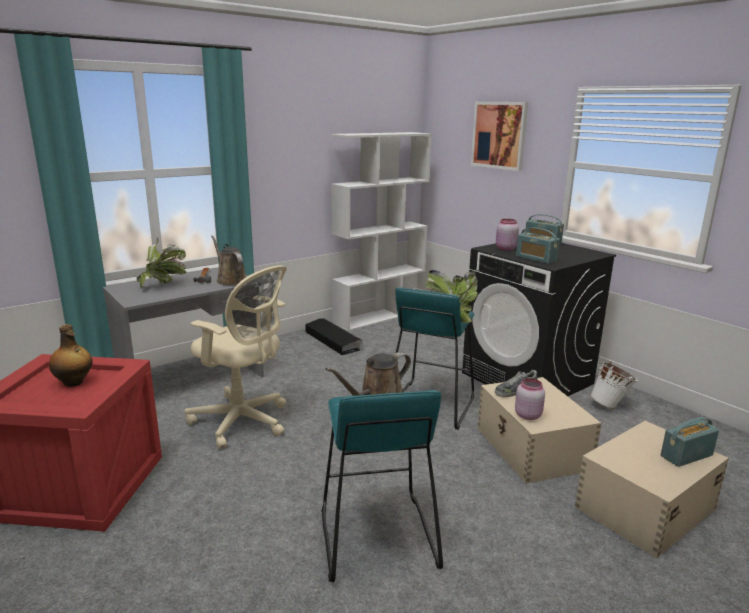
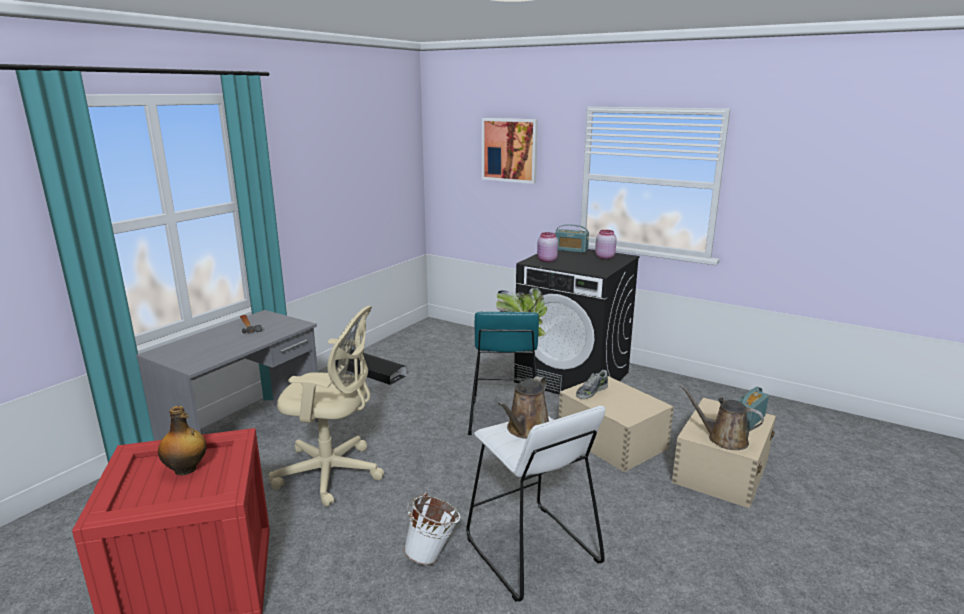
camera: 20 degrees left, 0 degrees up
potted plant [137,238,187,288] -> none
brown watering can [211,235,246,285] -> brown watering can moved to [680,385,764,450]
turquoise stool [322,390,443,582] -> white stool [466,406,605,602]
white bookcase [331,132,432,332] -> none
pink jar [515,378,545,420] -> pink jar moved to [595,230,617,259]
radio [516,227,560,264] -> none
white bucket [590,361,638,409] -> white bucket moved to [403,492,460,565]

